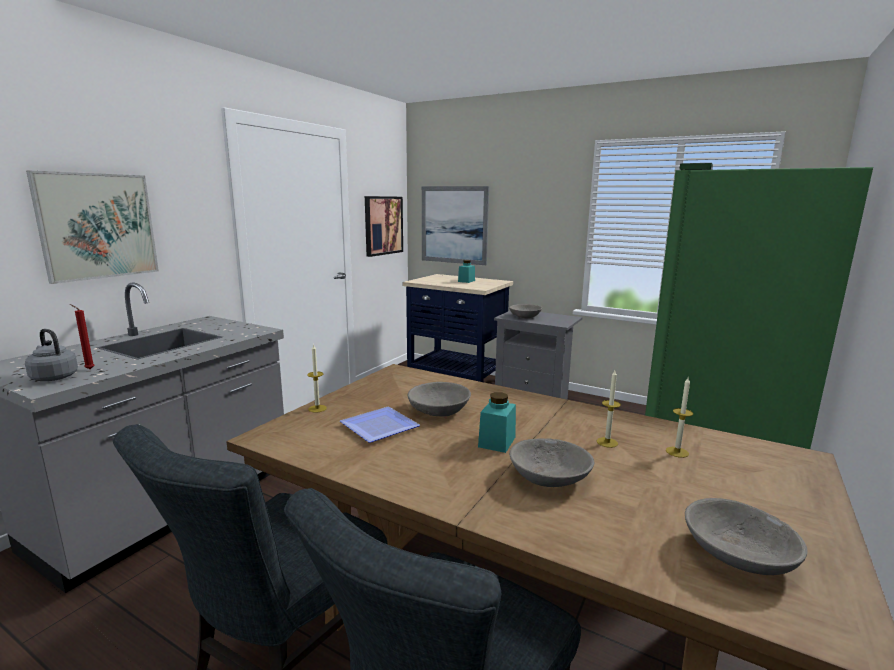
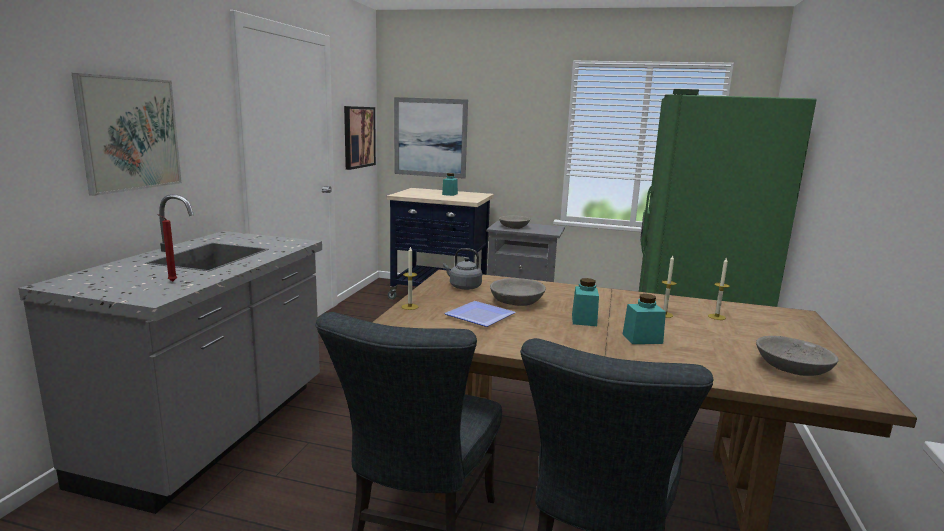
camera: 15 degrees left, 0 degrees up
grey kettle [25,329,78,381] -> grey kettle moved to [443,248,482,290]
grey bowl [509,438,594,487] -> turquoise jar [623,294,666,344]

